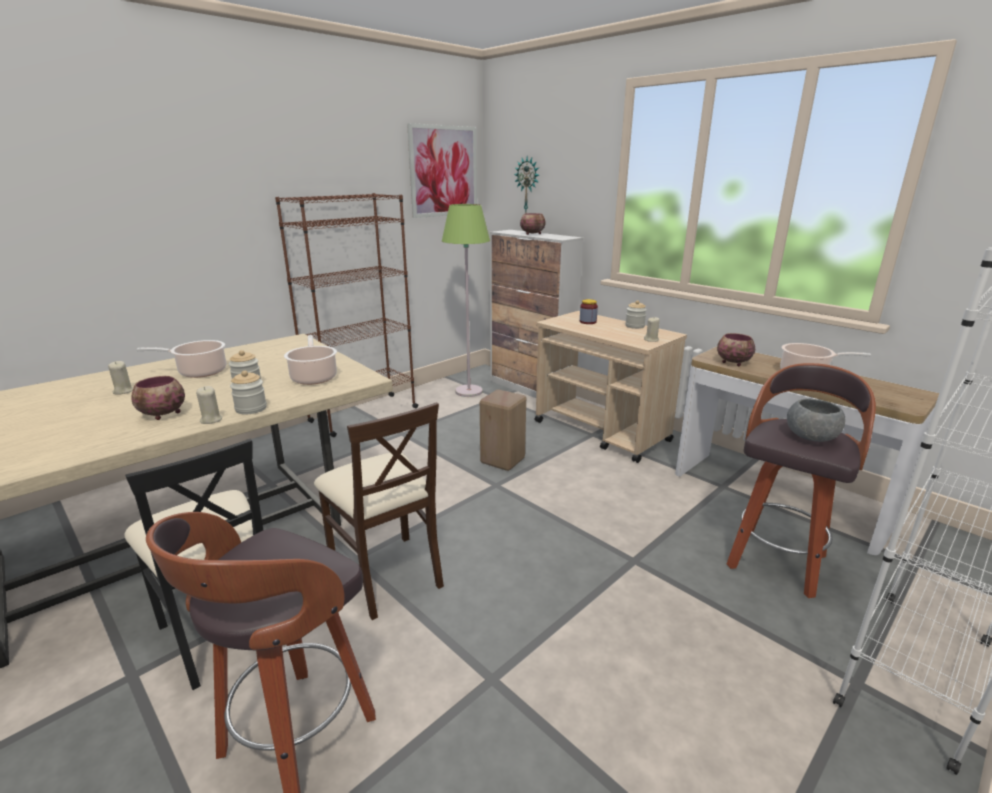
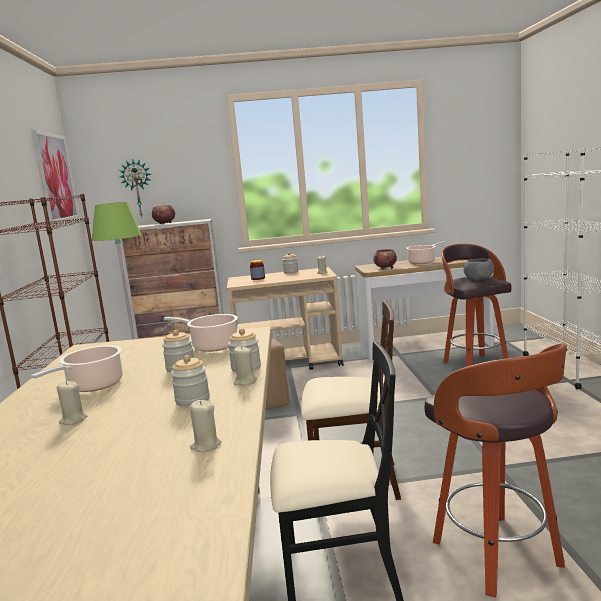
camera: 50 degrees left, 10 degrees down
bowl [131,376,185,420] -> jar [171,355,210,407]
none -> beige candle [189,400,222,452]

